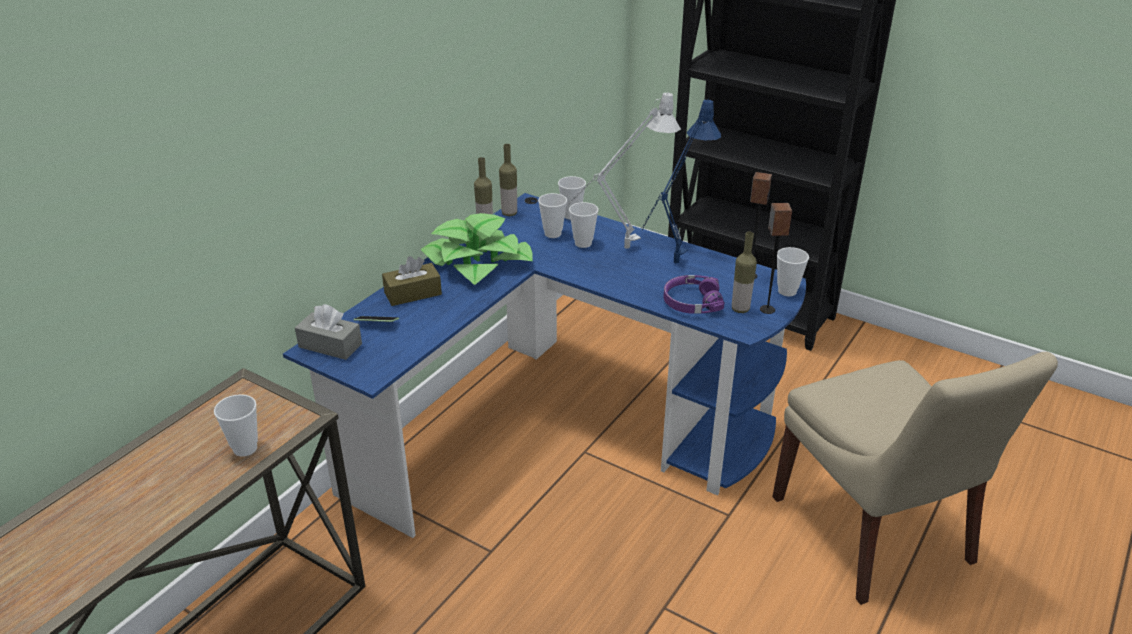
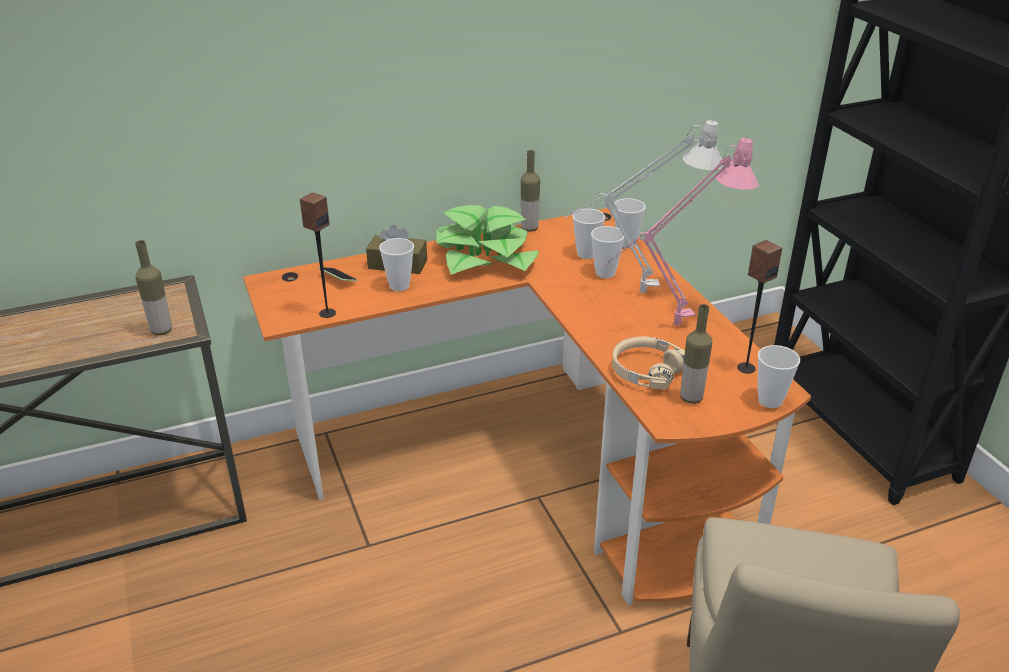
camera: 35 degrees right, 0 degrees up
cup [214,394,258,457] -> cup moved to [379,238,414,291]
blue desk [283,193,806,538] -> orange desk [243,208,811,606]
grey tissue box [295,304,362,360] -> none
bottle [499,144,517,216] -> bottle moved to [135,240,172,335]
blue table lamp [642,98,721,263] -> pink table lamp [604,136,759,326]
purple headphones [664,275,725,314] -> beige headphones [612,336,685,390]
speaker [760,203,792,314] -> speaker moved to [300,193,336,318]

